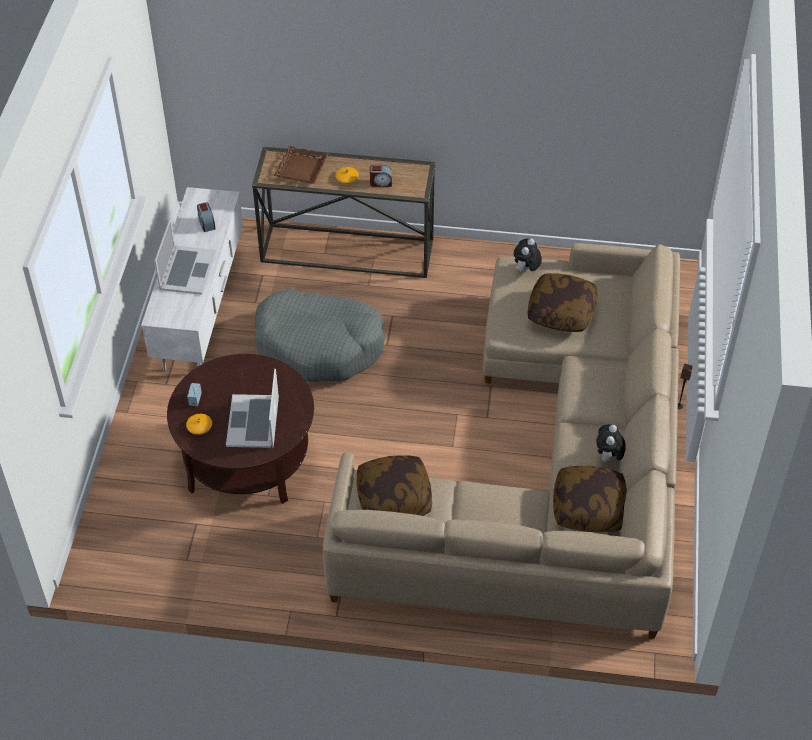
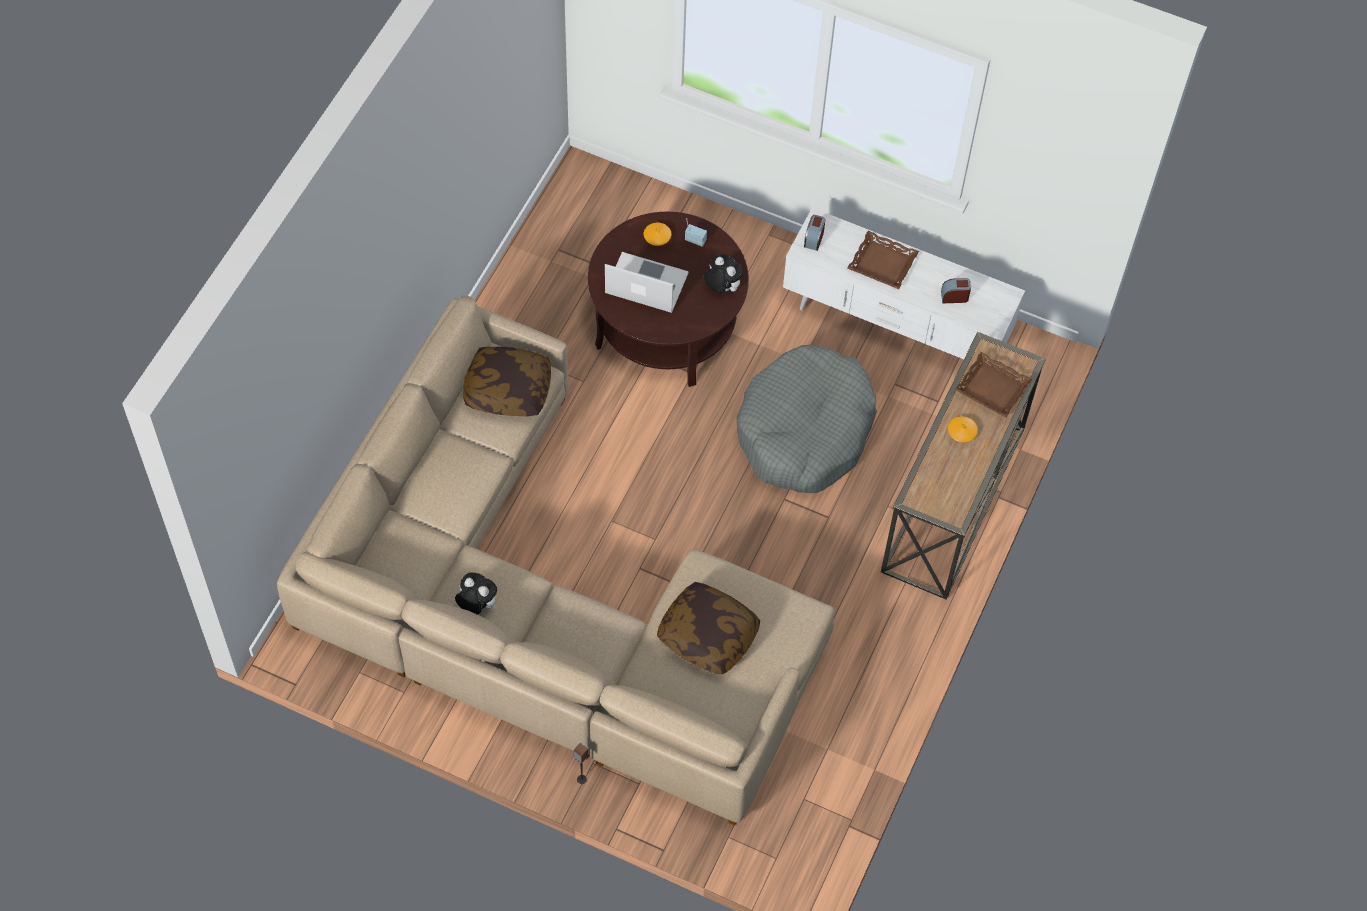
camera: 105 degrees right, 10 degrees up
laptop [154,218,216,295] -> brown tray [847,231,919,289]
alarm clock [370,165,392,187] -> alarm clock moved to [804,215,825,251]
plush toy [514,238,542,272] -> plush toy moved to [704,254,744,294]
pillow [553,466,627,532] -> none

